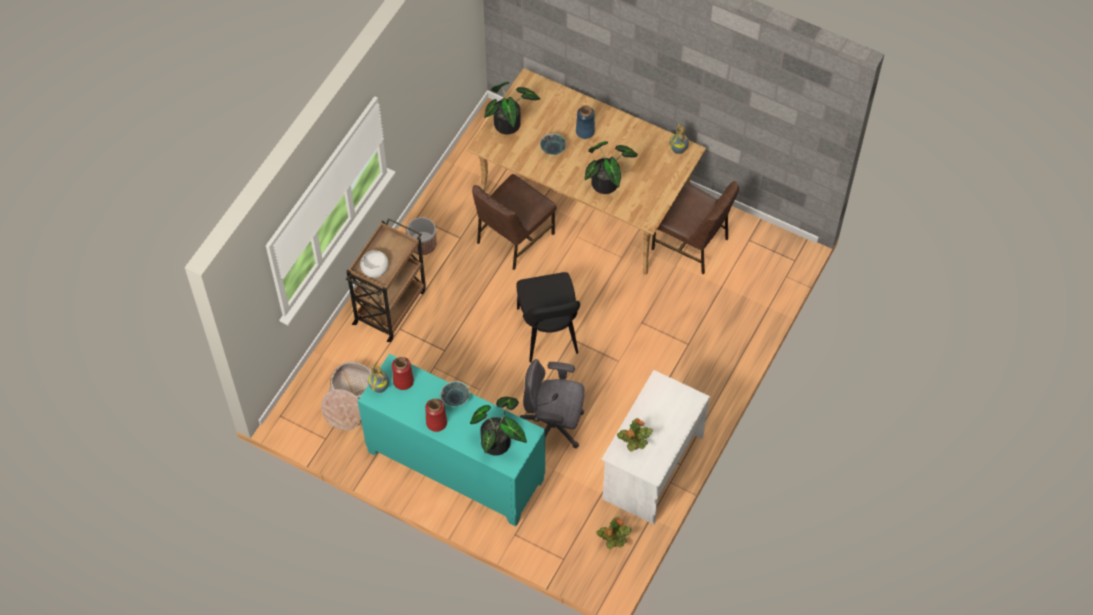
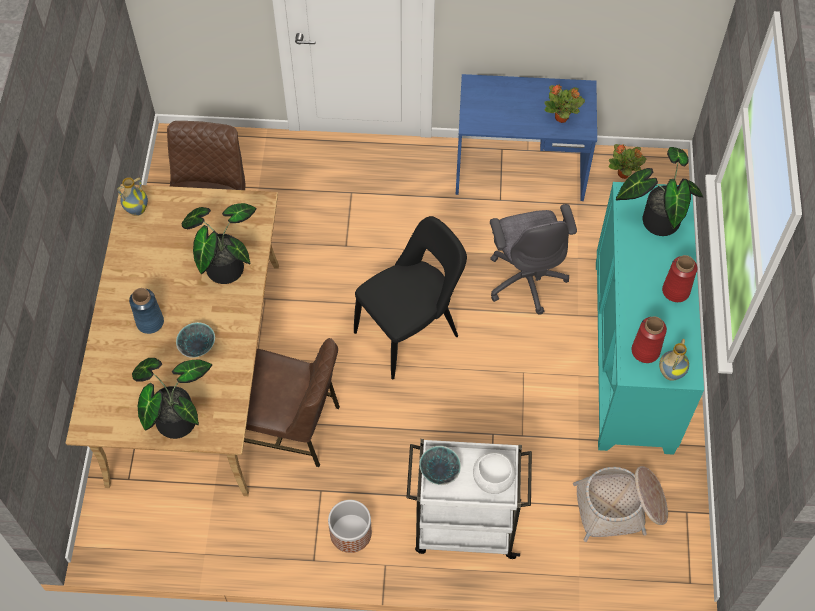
camera: 115 degrees left, 0 degrees up
brown cart [346,218,426,342] -> white cart [406,439,532,559]
bowl [440,381,470,407] -> bowl moved to [419,446,461,485]
white desk [601,370,710,525] -> blue desk [456,74,597,201]

